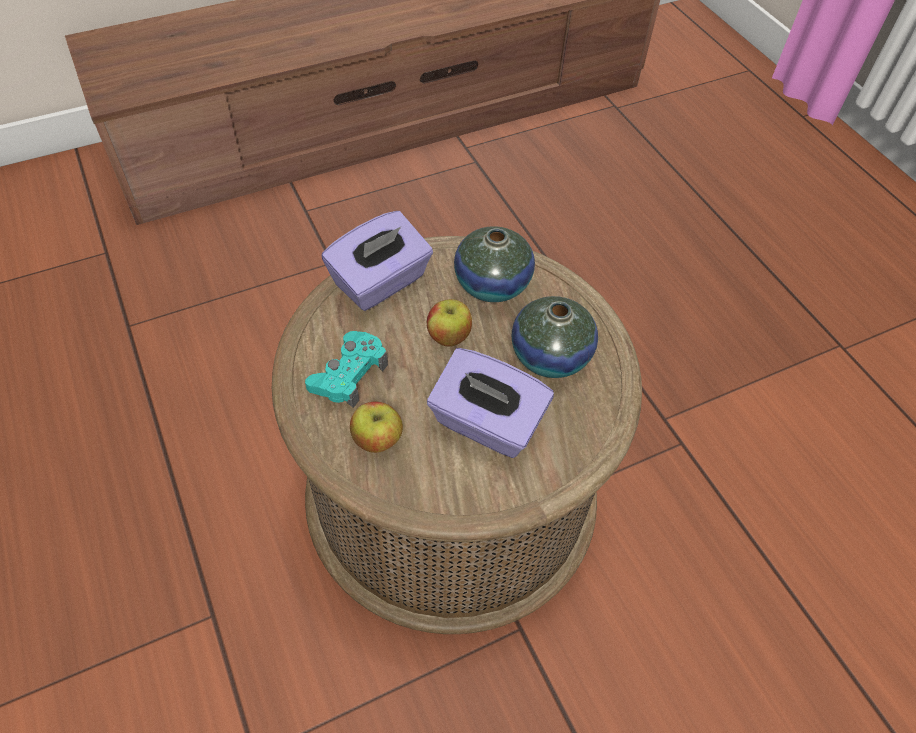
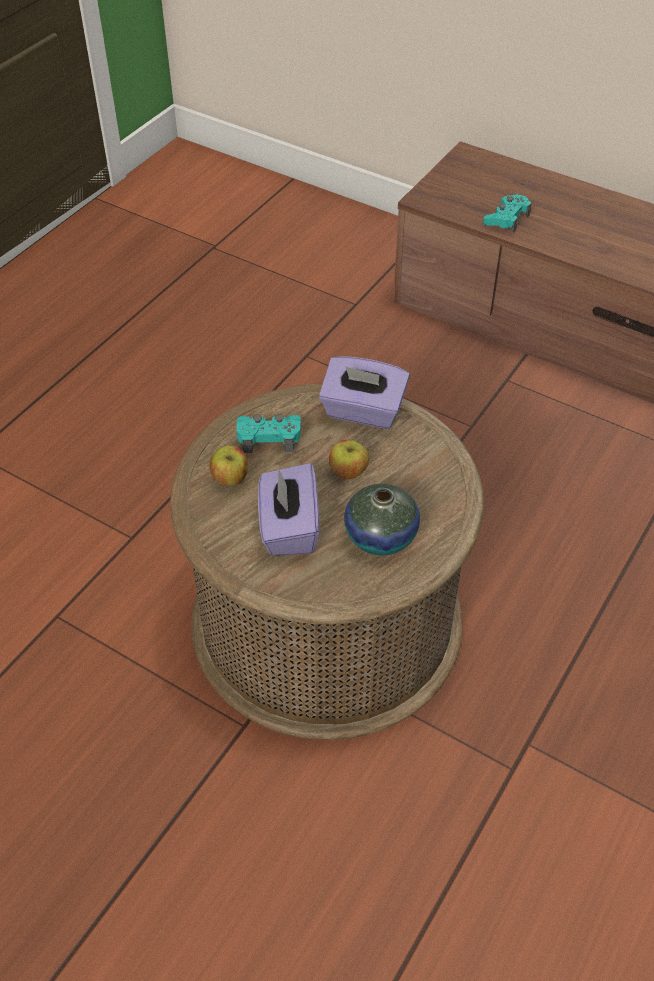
camera: 60 degrees right, 5 degrees down
vase [454,226,535,302] -> none
none -> turquoise game controller [483,194,531,233]

